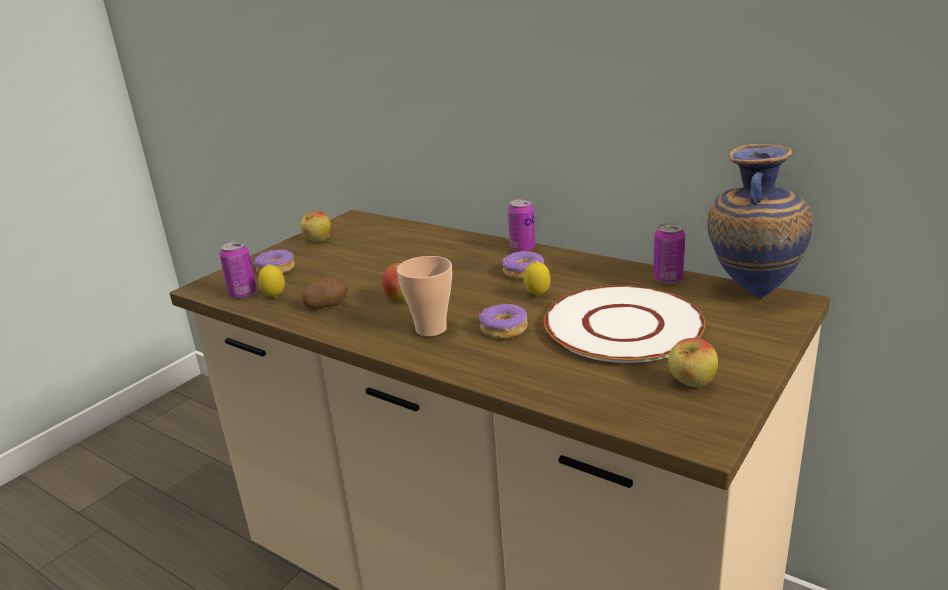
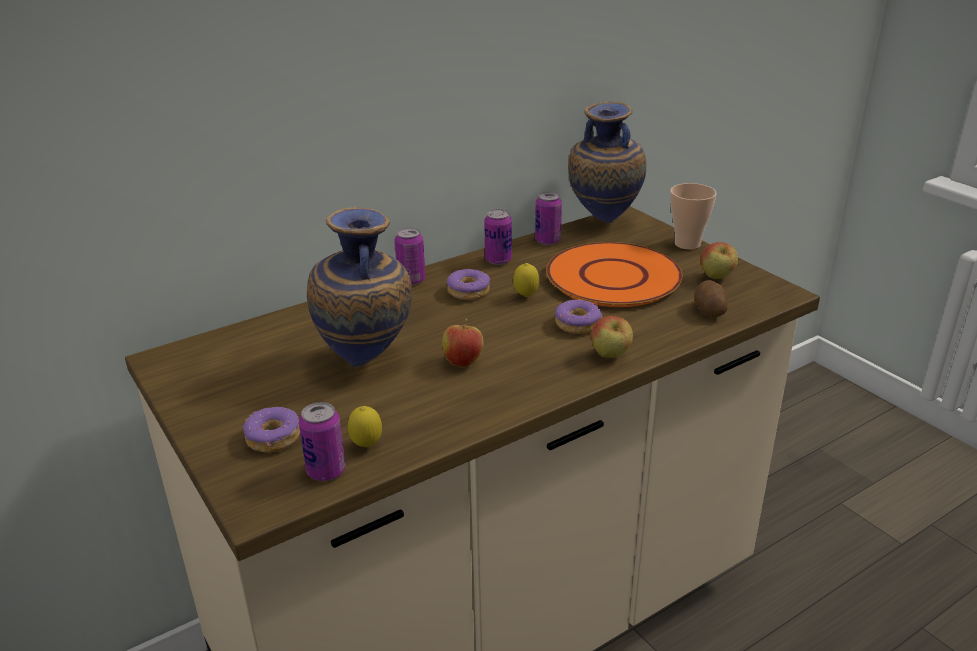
camera: 70 degrees left, 5 degrees up
apple [300,211,331,242] -> apple moved to [591,316,633,358]
potato [302,277,348,309] -> potato moved to [694,280,728,317]
cup [397,256,452,337] -> cup moved to [670,183,717,250]
white plate [544,285,705,363] -> orange plate [546,242,683,307]
none -> vase [307,207,412,367]
none -> can [484,209,512,265]

